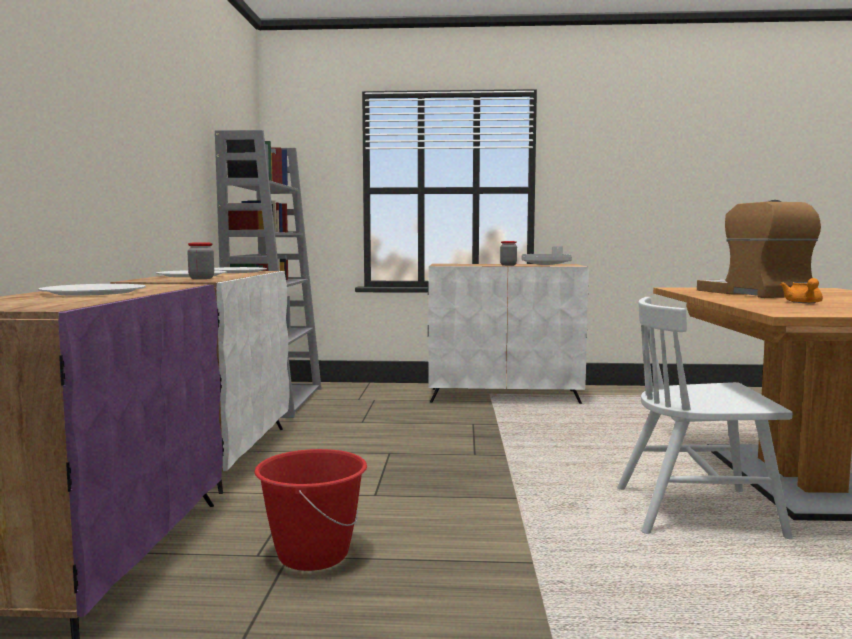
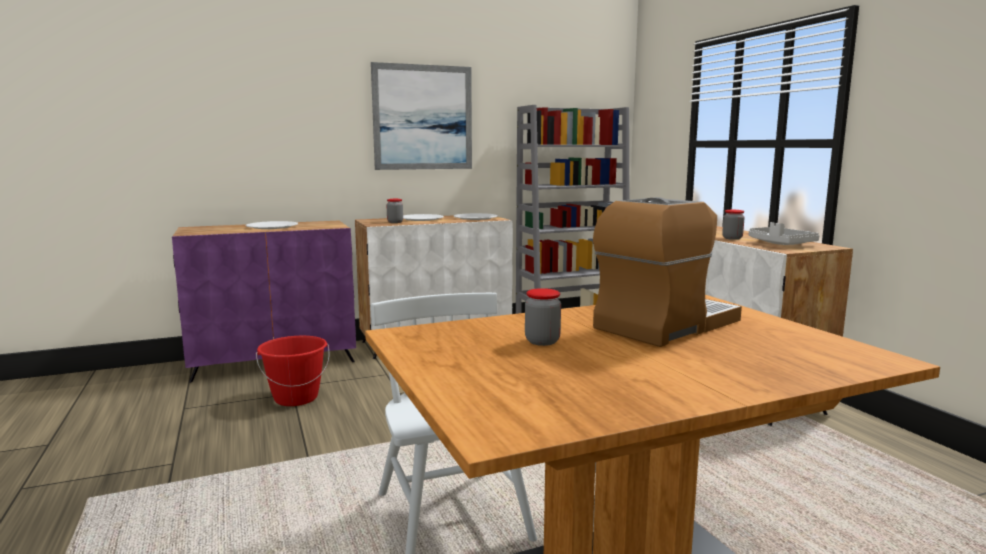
camera: 65 degrees right, 5 degrees up
orange teapot [780,278,823,303] -> jar [525,288,561,346]
none -> picture [371,62,472,170]

